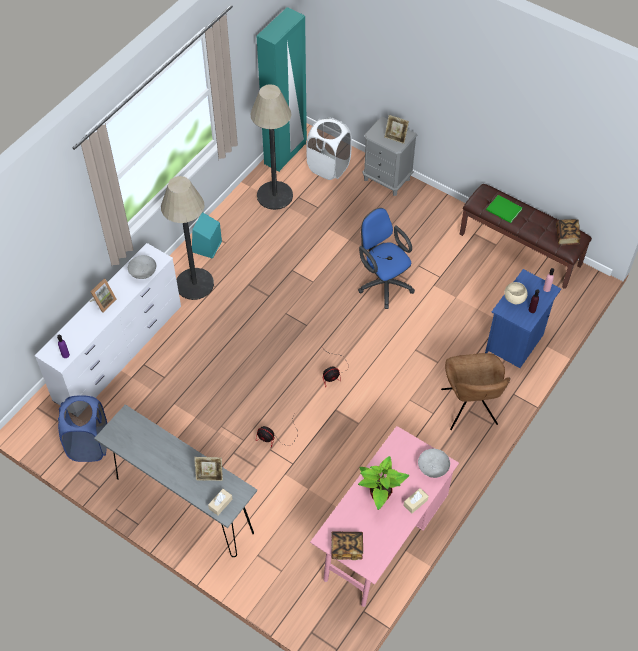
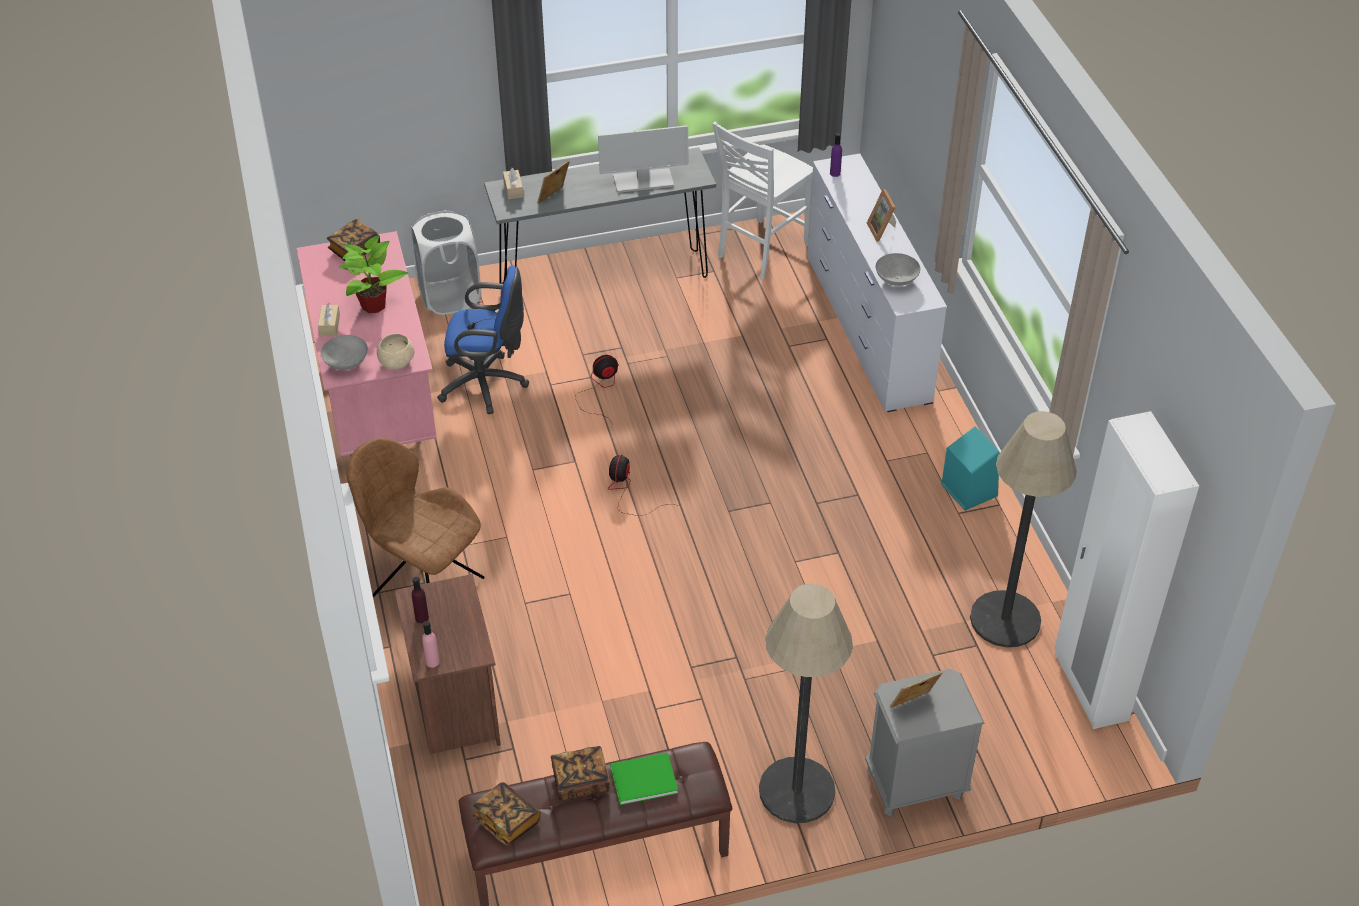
camera: 130 degrees right, 10 degrees down
blue laundry basket [58,395,107,462] -> white chair [713,122,813,280]
floor lamp [161,176,214,300] -> floor lamp moved to [759,584,853,823]
turquoise wardrobe [257,7,307,172] -> white wardrobe [1054,411,1199,729]
white laundry basket [306,118,352,180] -> white laundry basket moved to [411,210,481,315]
blue office chair [358,208,415,309] -> blue office chair moved to [437,265,529,414]
blue nightstand [485,269,561,368] -> brown nightstand [394,574,501,754]
beige bowl [504,282,528,304] -> beige bowl moved to [377,334,414,369]
none -> book [551,746,610,802]
none -> monitor [598,125,689,193]

